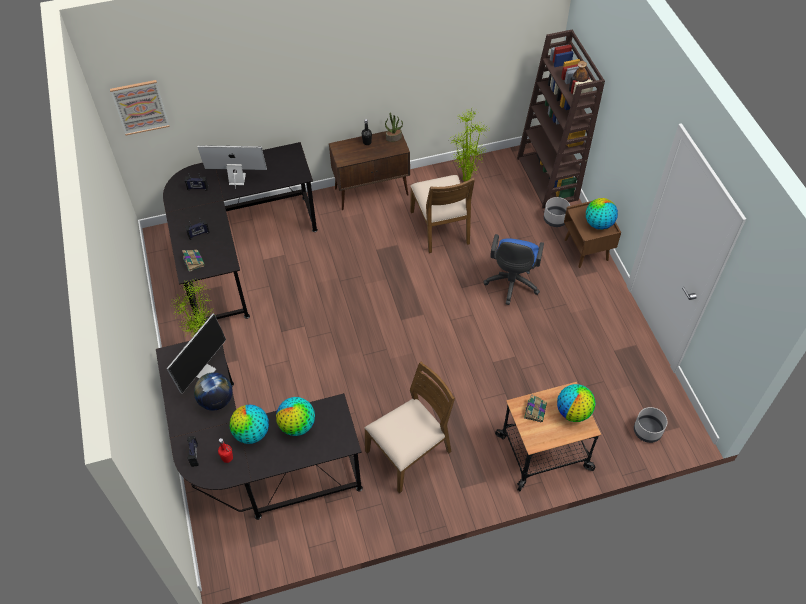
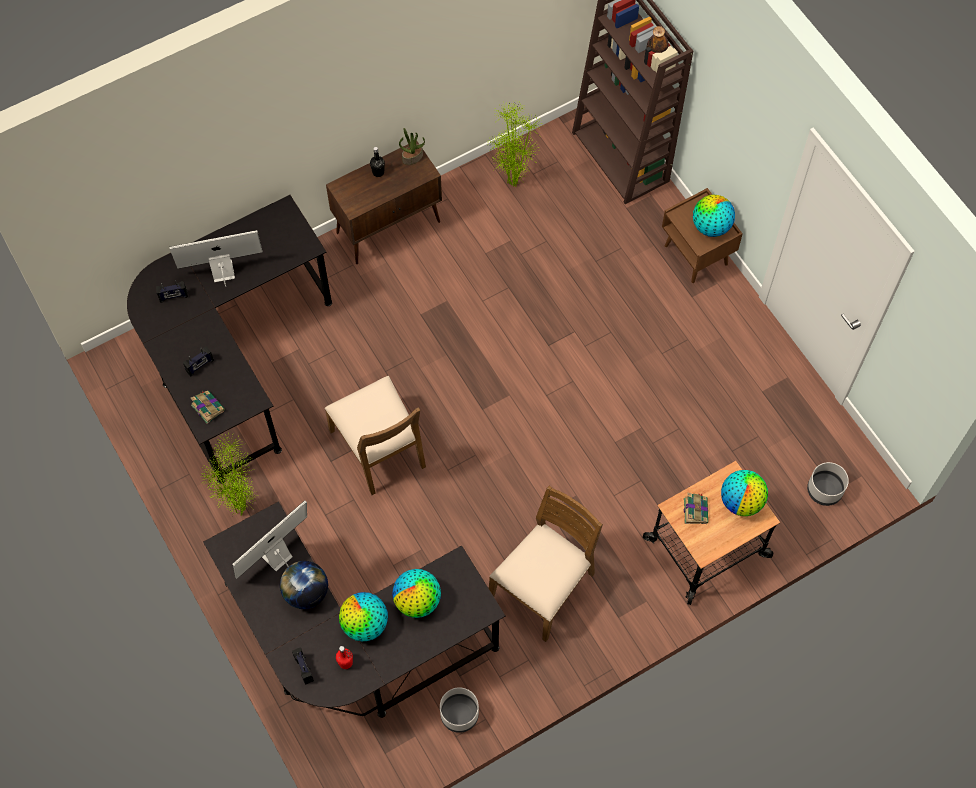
camera: 15 degrees left, 10 degrees up
picture [110,80,170,135] -> none
monitor [167,314,226,394] -> monitor turned 150 degrees counterclockwise [232,500,307,579]
brown chair [410,175,475,253] -> brown chair moved to [325,376,426,495]
blue office chair [483,234,544,305] -> none
grey planter [544,197,570,227] -> grey planter moved to [440,687,479,733]

